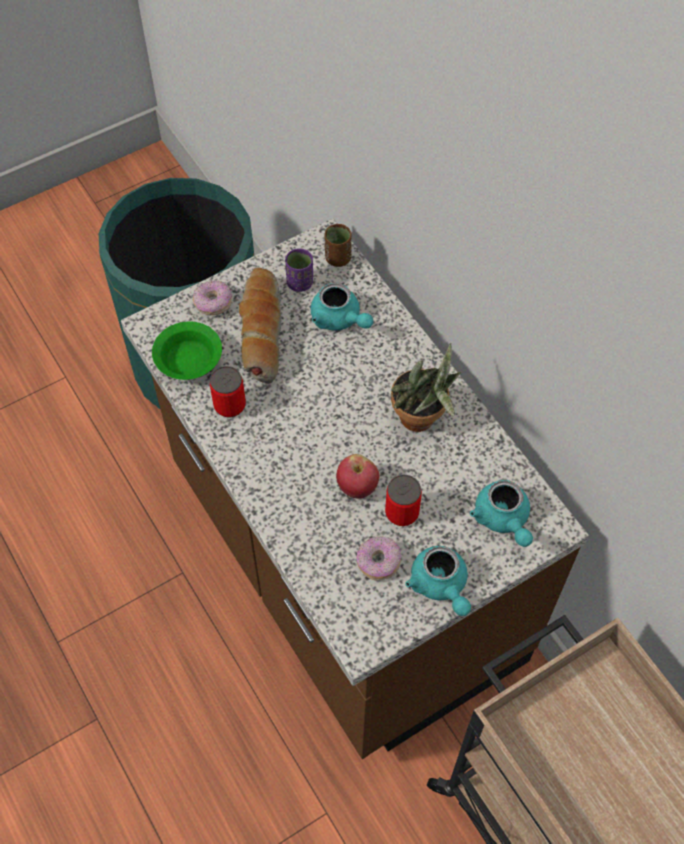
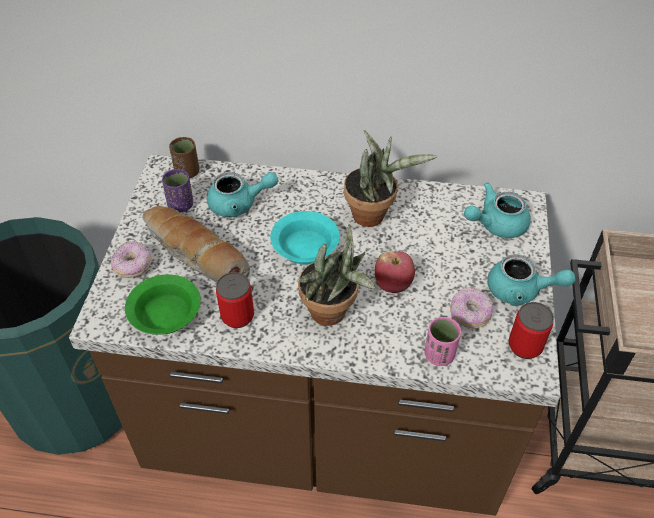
camera: 50 degrees left, 10 degrees down
can [385,475,422,526] -> can moved to [509,302,554,359]
turquoise teapot [470,480,533,547] -> turquoise teapot turned 135 degrees clockwise [464,182,531,238]
none -> turquoise bowl [270,211,340,265]
none -> potted plant [298,224,375,326]
none -> pink cup [425,317,461,366]

